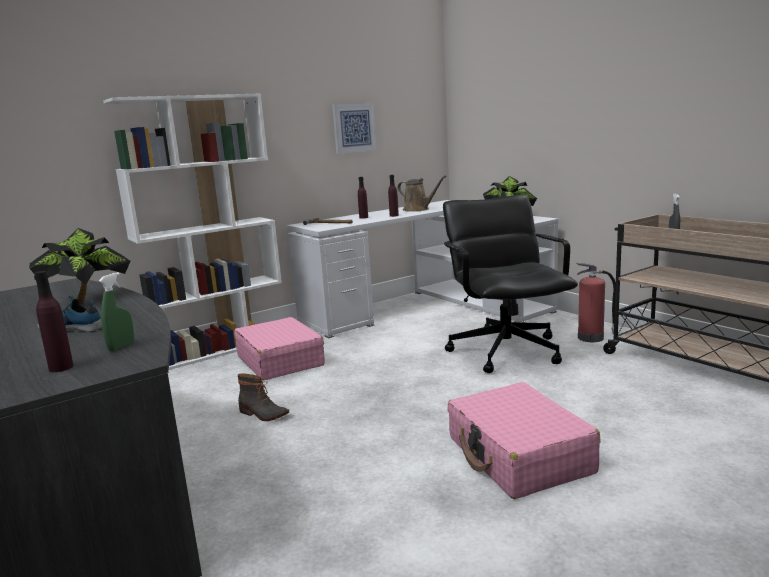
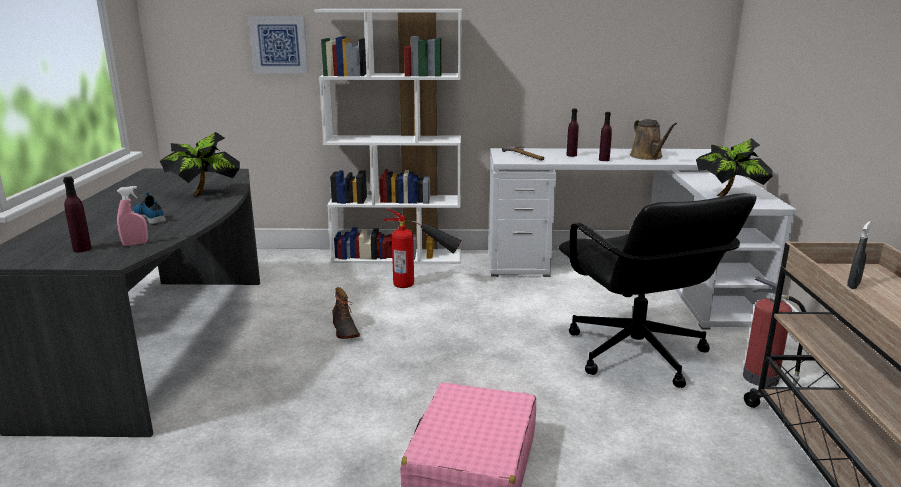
camera: 35 degrees right, 5 degrees up
green spray bottle [99,272,134,351] -> pink spray bottle [117,186,148,246]
pink suitcase [234,317,325,381] -> fire extinguisher [383,209,461,288]
picture [332,103,377,154] -> picture moved to [248,16,308,73]
black office chair [443,195,578,373] -> black office chair turned 135 degrees clockwise [559,193,757,388]

